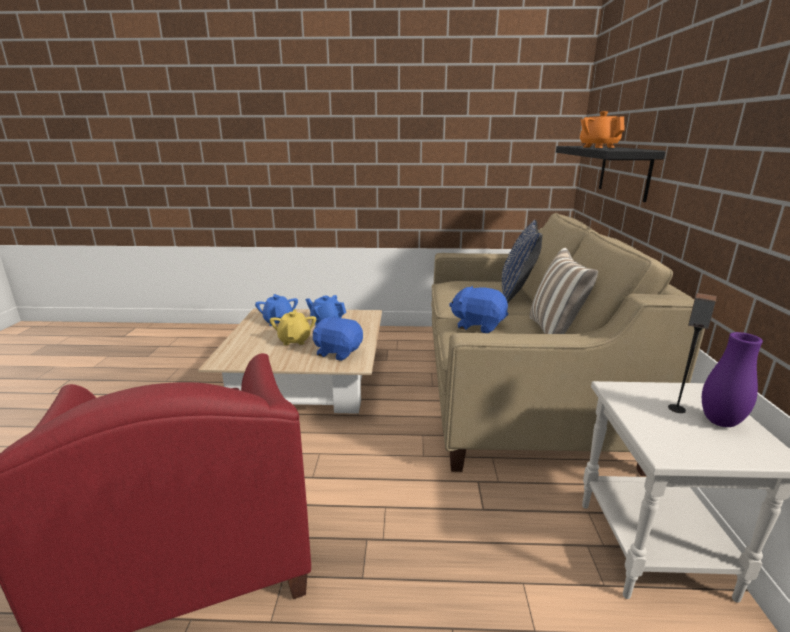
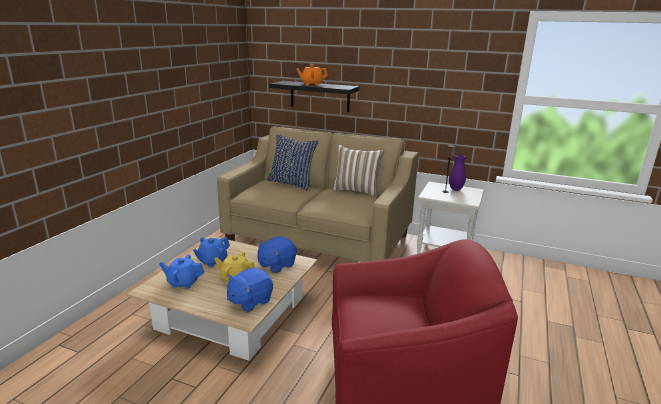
camera: 70 degrees left, 0 degrees up
blue plush toy [449,286,508,333] -> blue plush toy moved to [227,268,273,312]

